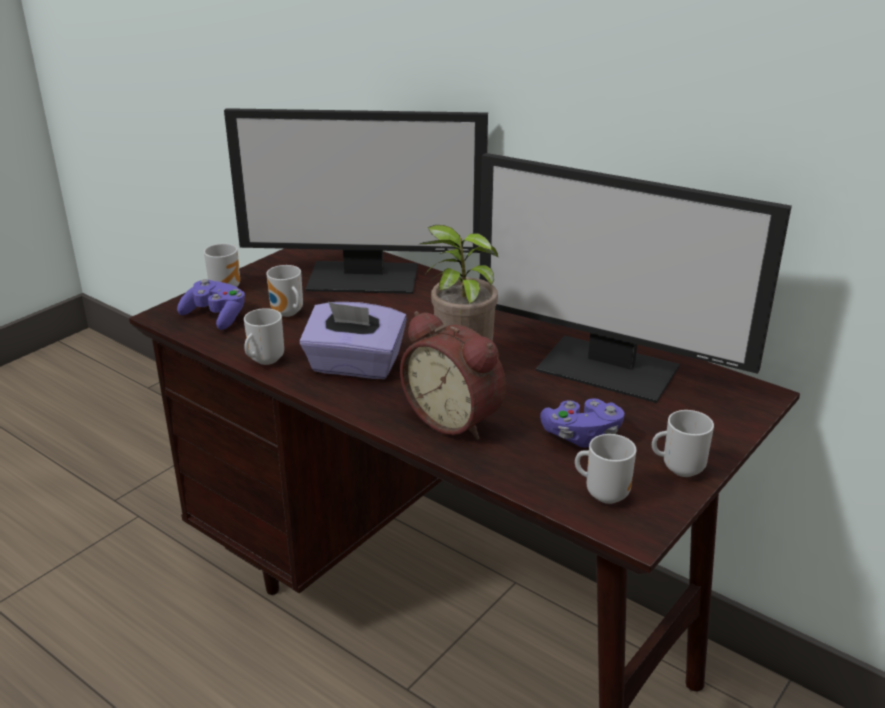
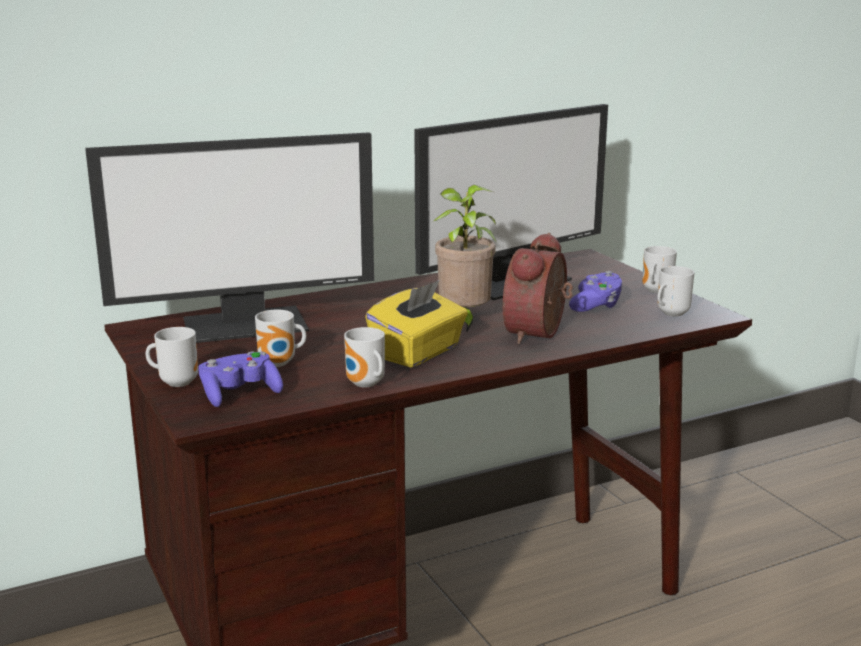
camera: 65 degrees left, 10 degrees down
monitor [224,108,488,294] -> monitor turned 45 degrees clockwise [85,132,374,343]
purple tissue box [300,302,407,379] -> yellow tissue box [365,280,468,368]
alarm clock [400,311,506,440] -> alarm clock turned 135 degrees clockwise [503,232,573,345]

